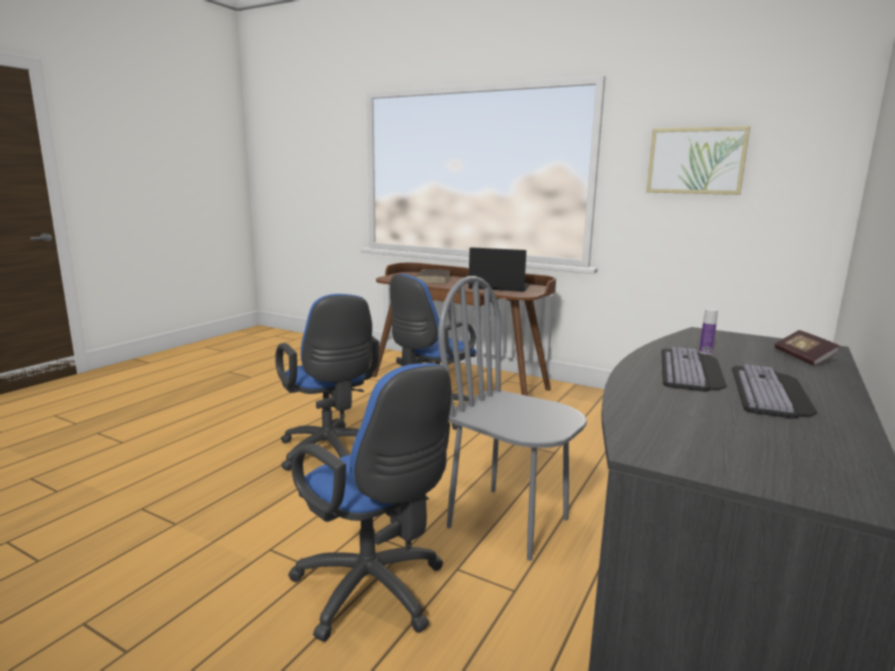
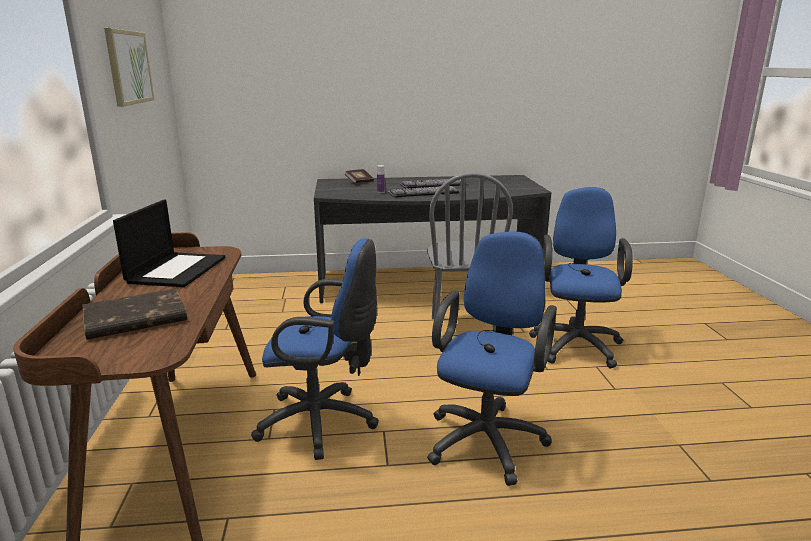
camera: 125 degrees left, 5 degrees up
laptop [468,247,529,292] -> laptop turned 150 degrees counterclockwise [113,200,226,287]

